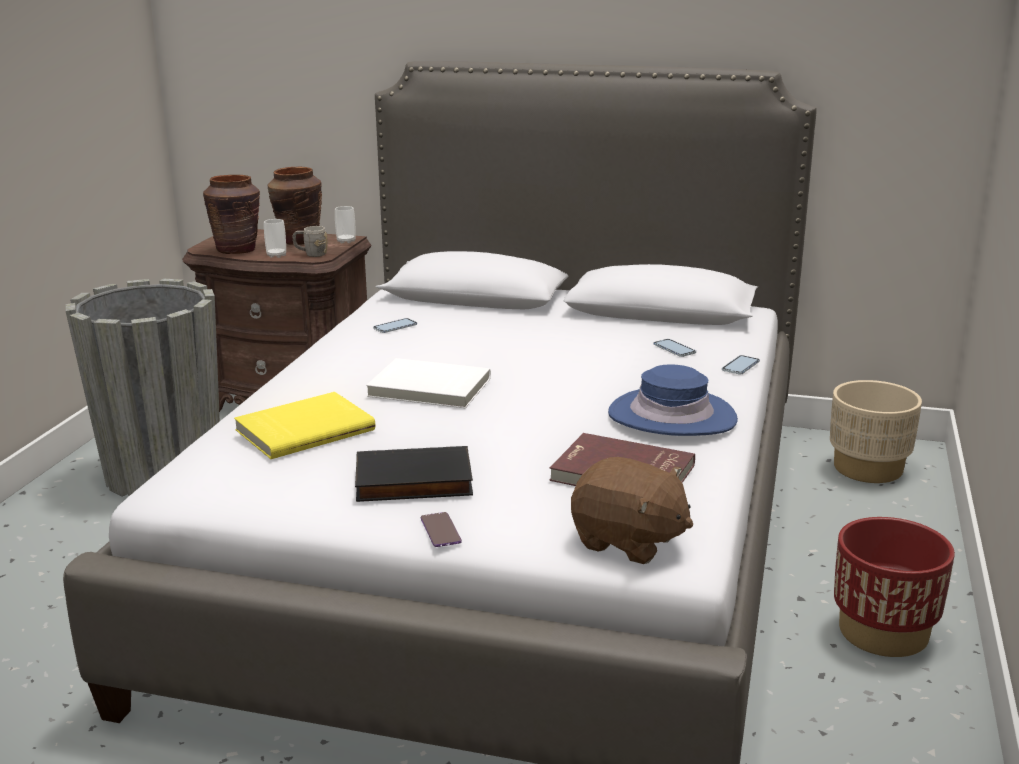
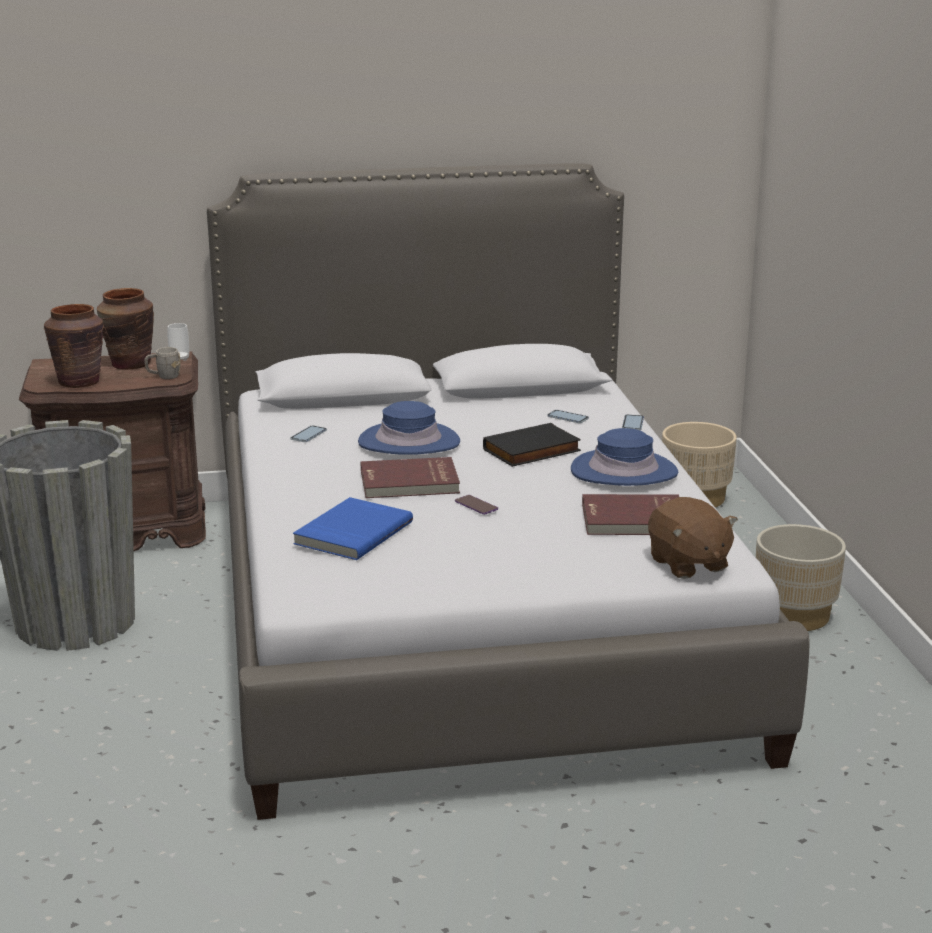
camera: 25 degrees left, 0 degrees up
yellow book [234,392,375,459] -> blue book [293,497,413,560]
cup [264,219,286,258] -> none
black book [355,446,473,502] -> black book moved to [483,423,581,467]
white book [366,358,491,408] -> red book [361,457,460,498]
phone [421,512,462,547] -> phone moved to [455,495,498,515]
brown plush toy [571,457,693,564] -> brown plush toy turned 60 degrees clockwise [648,497,738,579]
red planter [834,517,955,657] -> beige planter [756,524,846,631]
none -> blue hat [358,401,460,455]

